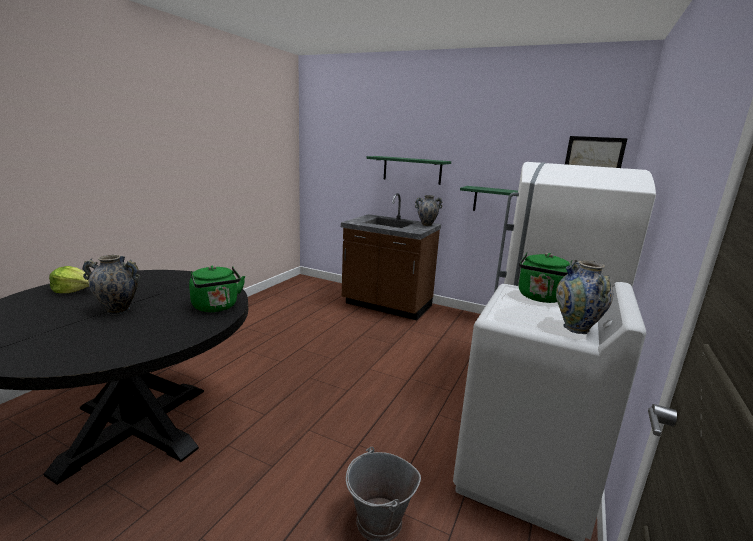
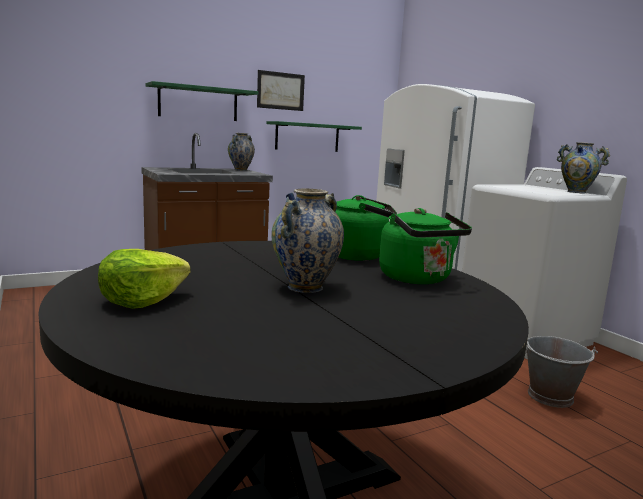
camera: 55 degrees left, 5 degrees down
green kettle [519,252,572,303] -> green kettle moved to [379,208,472,284]
picture [565,136,628,168] -> picture moved to [257,70,305,111]

